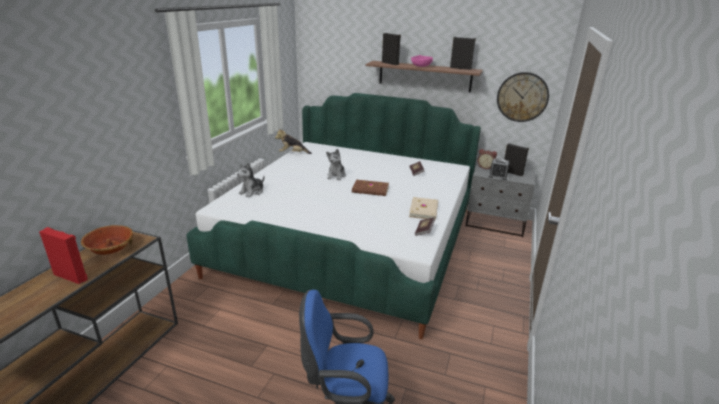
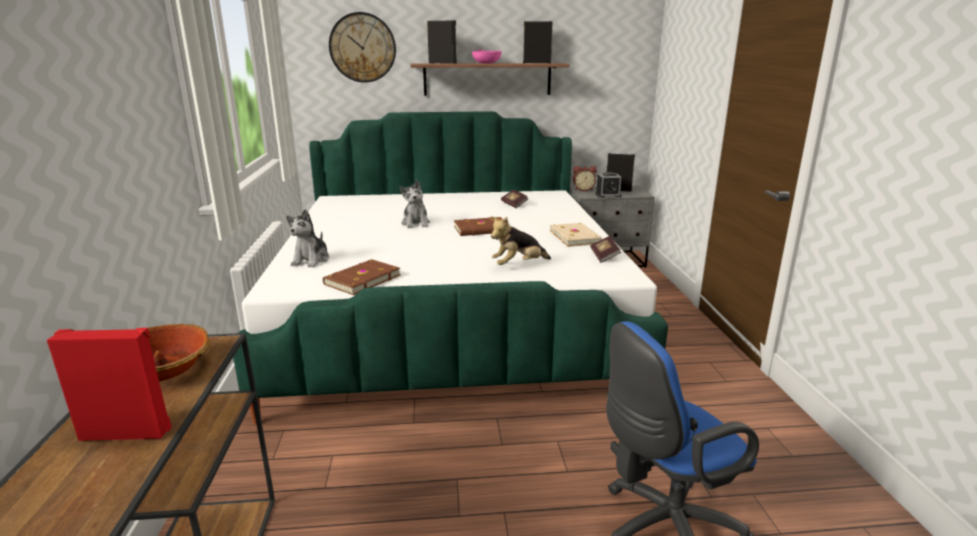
camera: 25 degrees left, 5 degrees down
plush toy [275,129,312,154] -> plush toy moved to [491,216,551,265]
wall clock [497,72,549,122] -> wall clock moved to [329,12,396,83]
none -> brown book [323,259,401,295]

